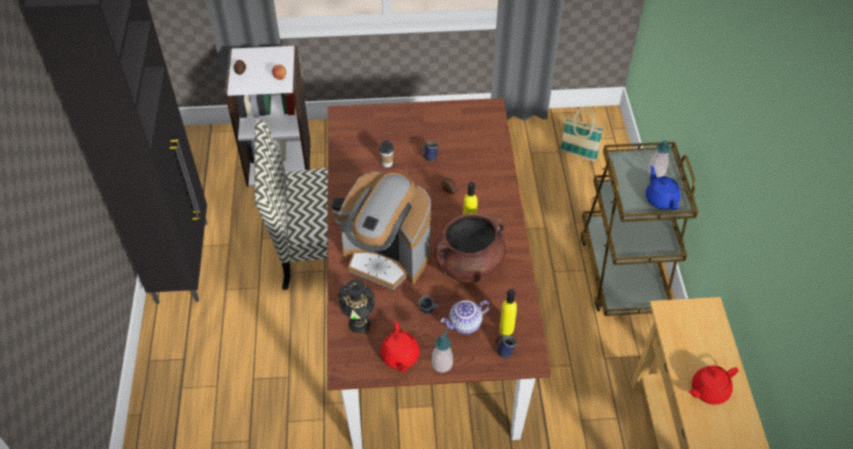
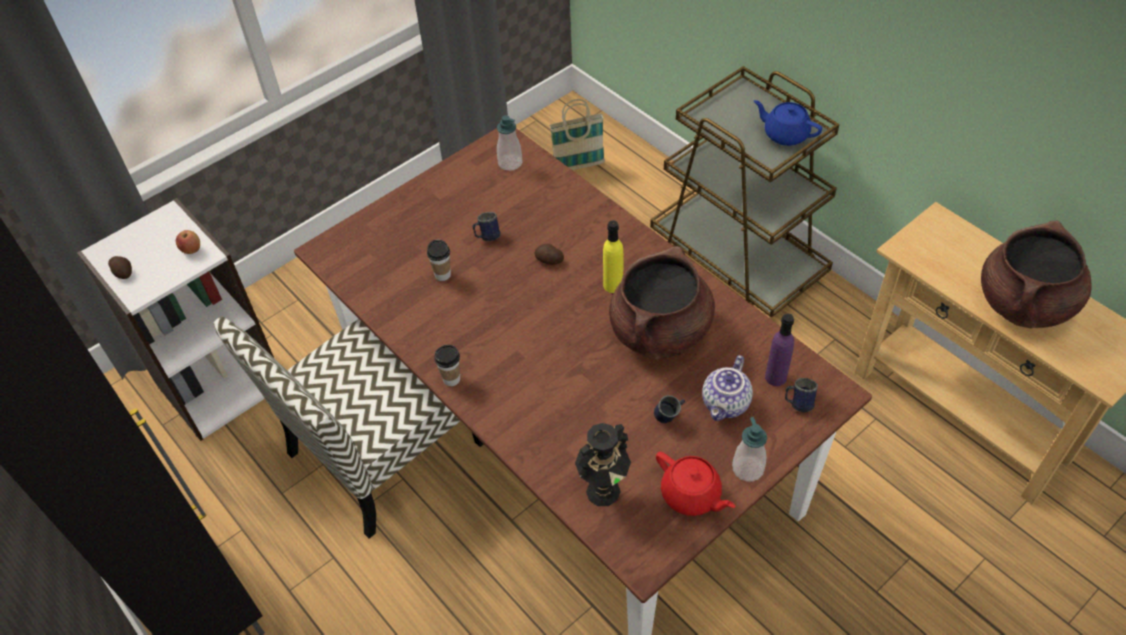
camera: 35 degrees left, 0 degrees up
coffee machine [338,172,431,290] -> none
yellow bottle [499,289,517,335] -> purple bottle [765,314,794,386]
soap dispenser [648,141,670,177] -> soap dispenser moved to [497,115,523,171]
red teapot [688,365,739,405] -> brown cooking pot [981,220,1092,329]

